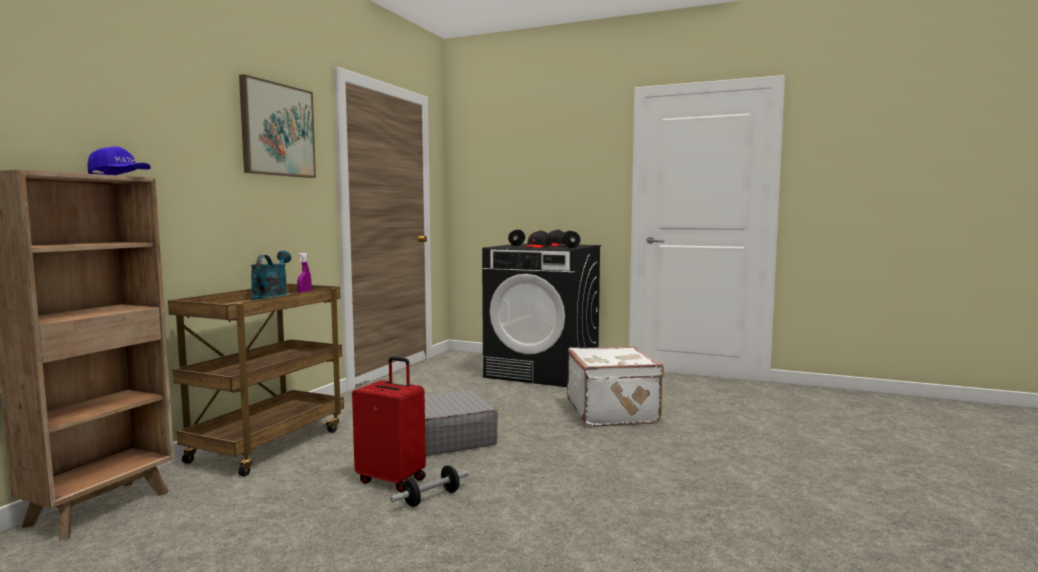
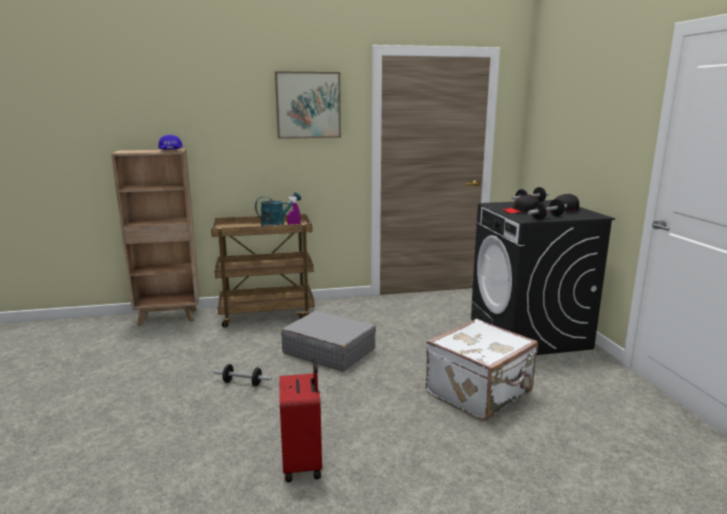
camera: 55 degrees right, 10 degrees up
red suitcase [352,357,426,493] -> red suitcase moved to [279,358,322,483]

